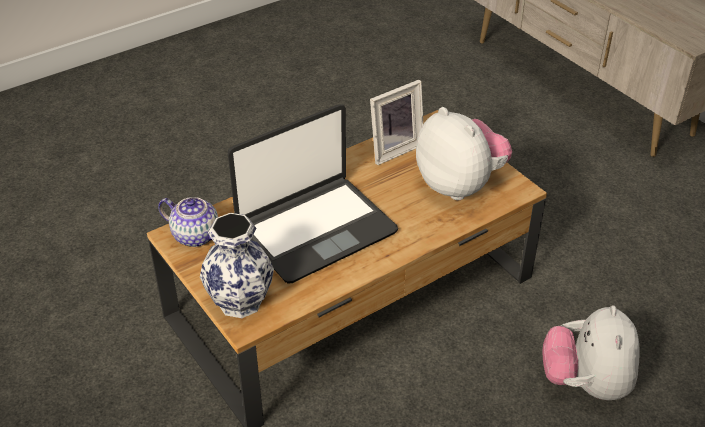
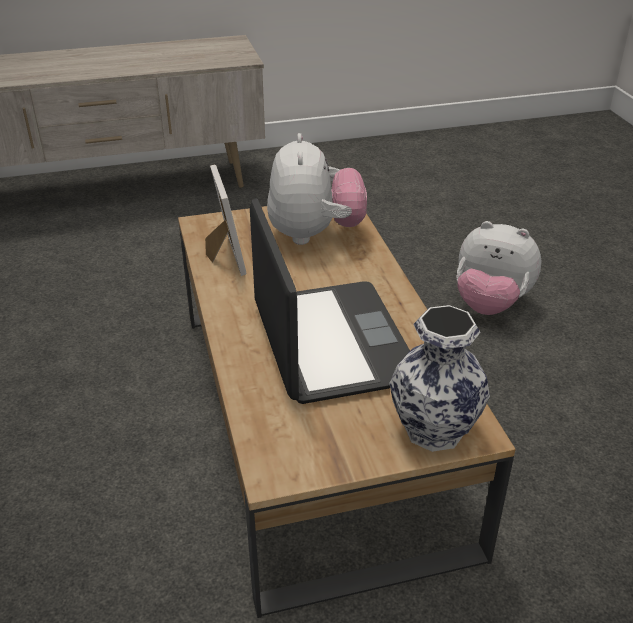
camera: 70 degrees left, 5 degrees down
teapot [158,197,218,247] -> none
plush toy [416,107,512,200] -> plush toy turned 105 degrees clockwise [267,133,367,245]

